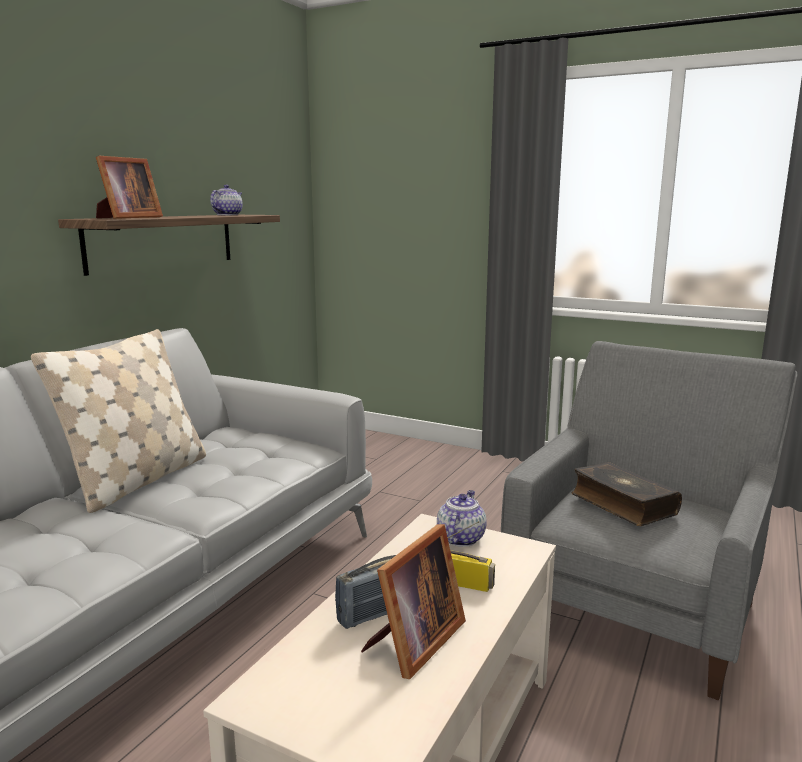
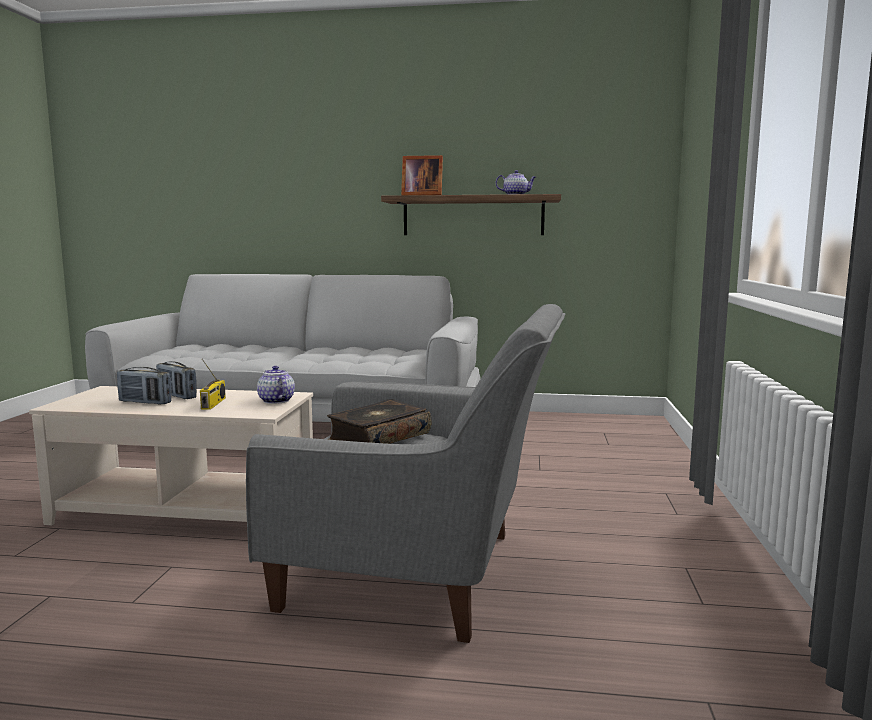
camera: 70 degrees right, 5 degrees down
beige pillow [31,329,206,513] -> none
picture frame [361,524,466,679] -> radio [117,367,172,405]
teapot [437,490,487,547] -> teapot turned 120 degrees counterclockwise [257,366,295,404]

